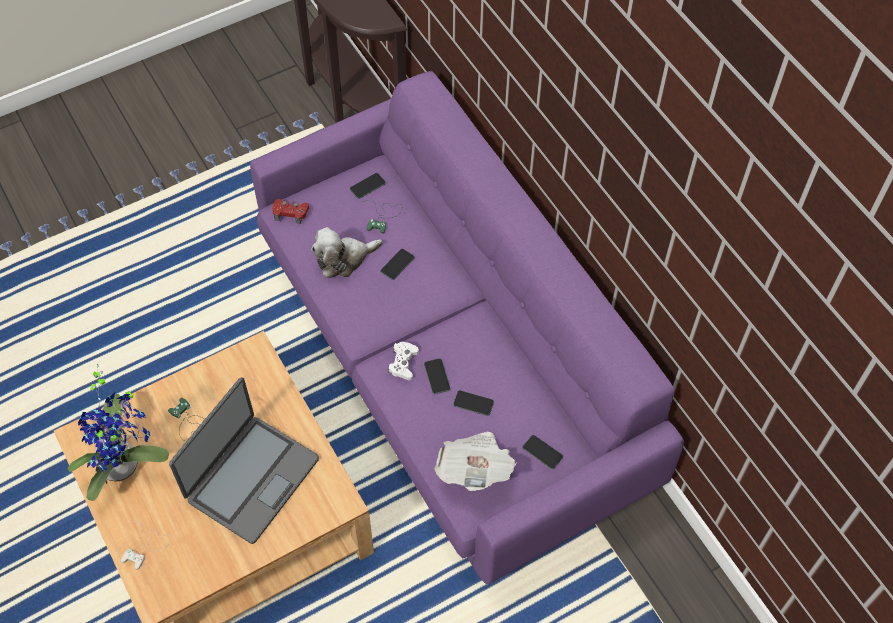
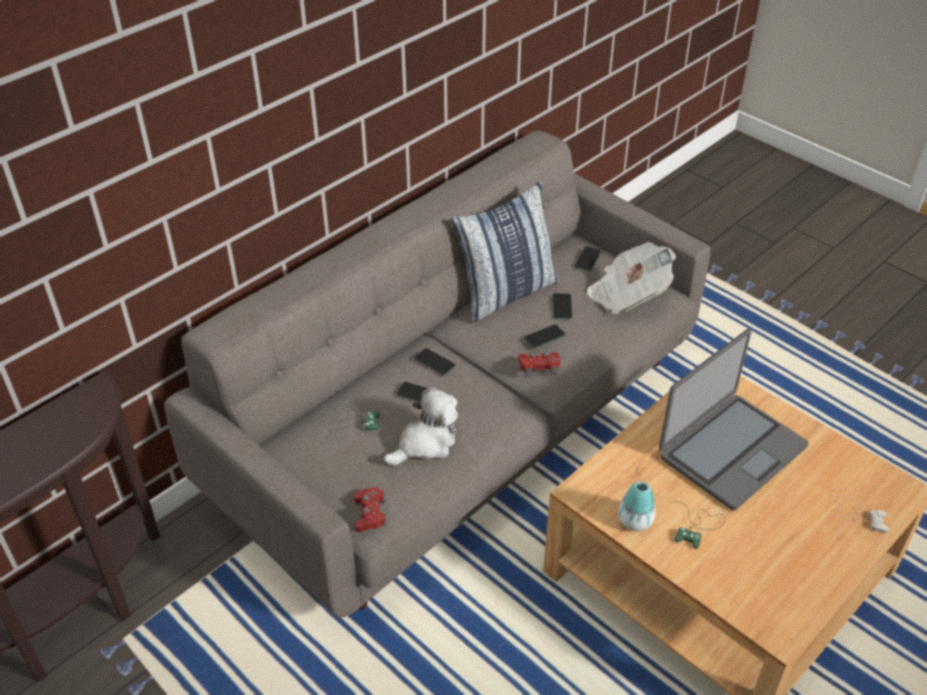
camera: 105 degrees left, 15 degrees down
potted plant [68,364,169,501] -> none
laptop [169,377,319,544] -> laptop turned 120 degrees clockwise [659,329,809,510]
purple sofa [250,71,684,584] -> grey sofa [164,131,710,618]
plush toy [311,227,383,278] -> plush toy turned 90 degrees counterclockwise [383,387,458,466]
phone [350,173,386,199] -> phone moved to [414,348,456,376]
white game controller [388,342,419,380] -> red game controller [518,352,560,377]
none -> pillow [451,181,560,322]
none -> vase [619,481,656,531]

